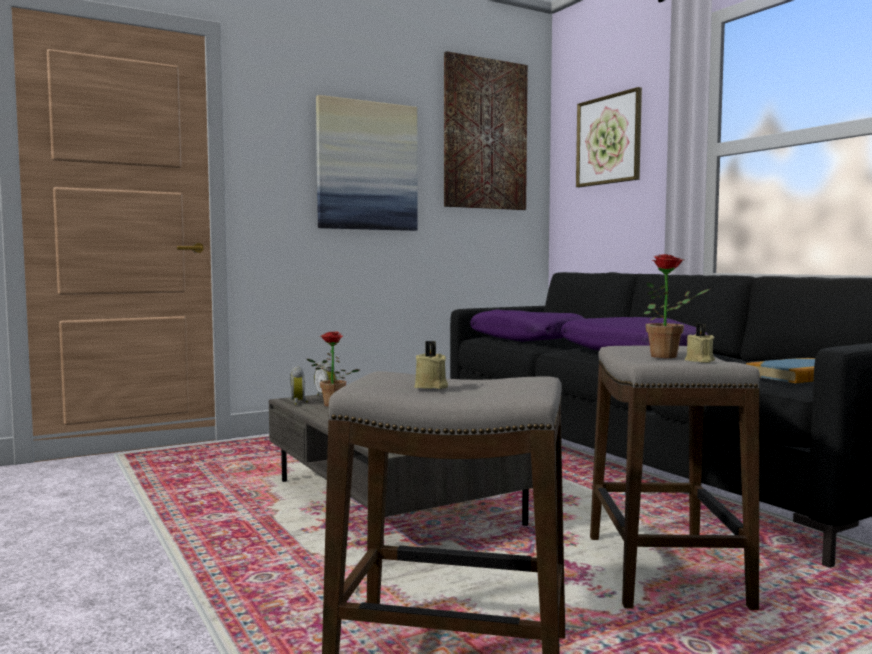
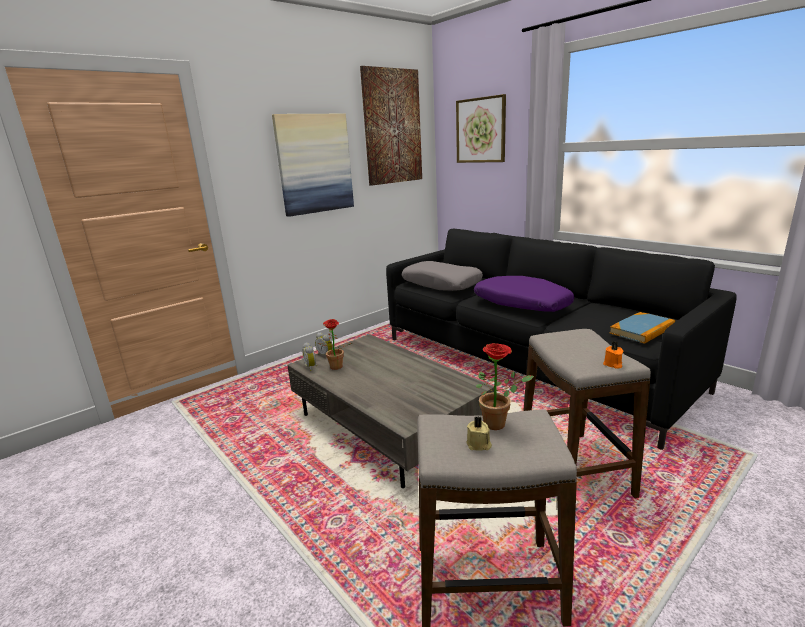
camera: 10 degrees left, 15 degrees up
purple pillow [470,310,585,342] -> grey pillow [402,261,483,291]
potted plant [643,254,710,358] -> potted plant moved to [476,343,534,430]
beige candle [685,324,715,363] -> orange candle [603,341,623,369]

